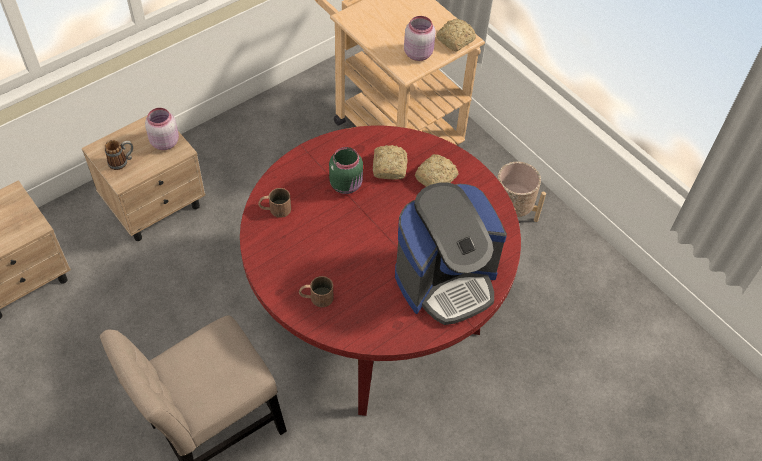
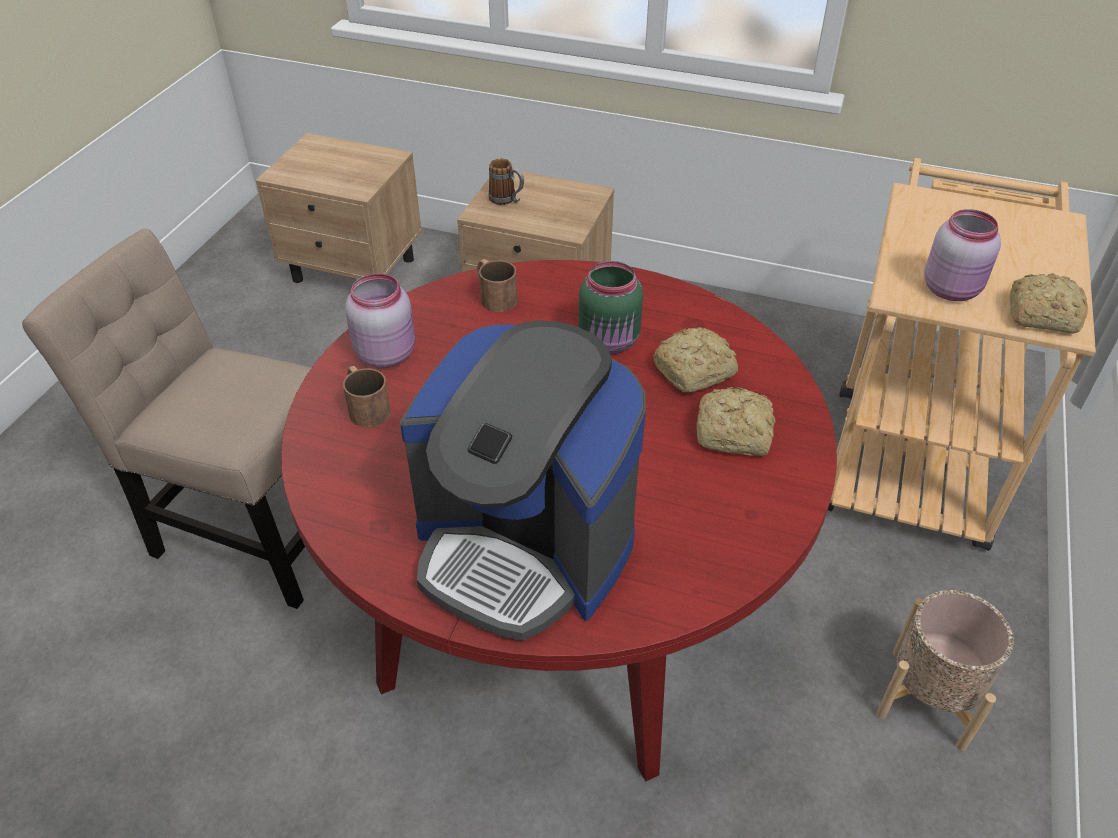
camera: 60 degrees right, 10 degrees down
pink jar [145,108,179,150] -> pink jar moved to [345,274,415,368]

